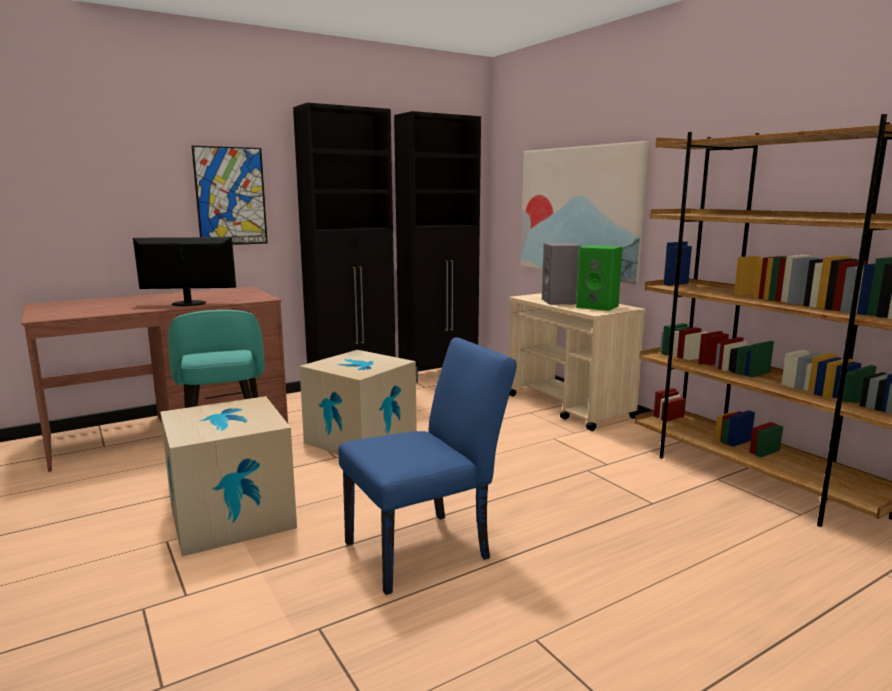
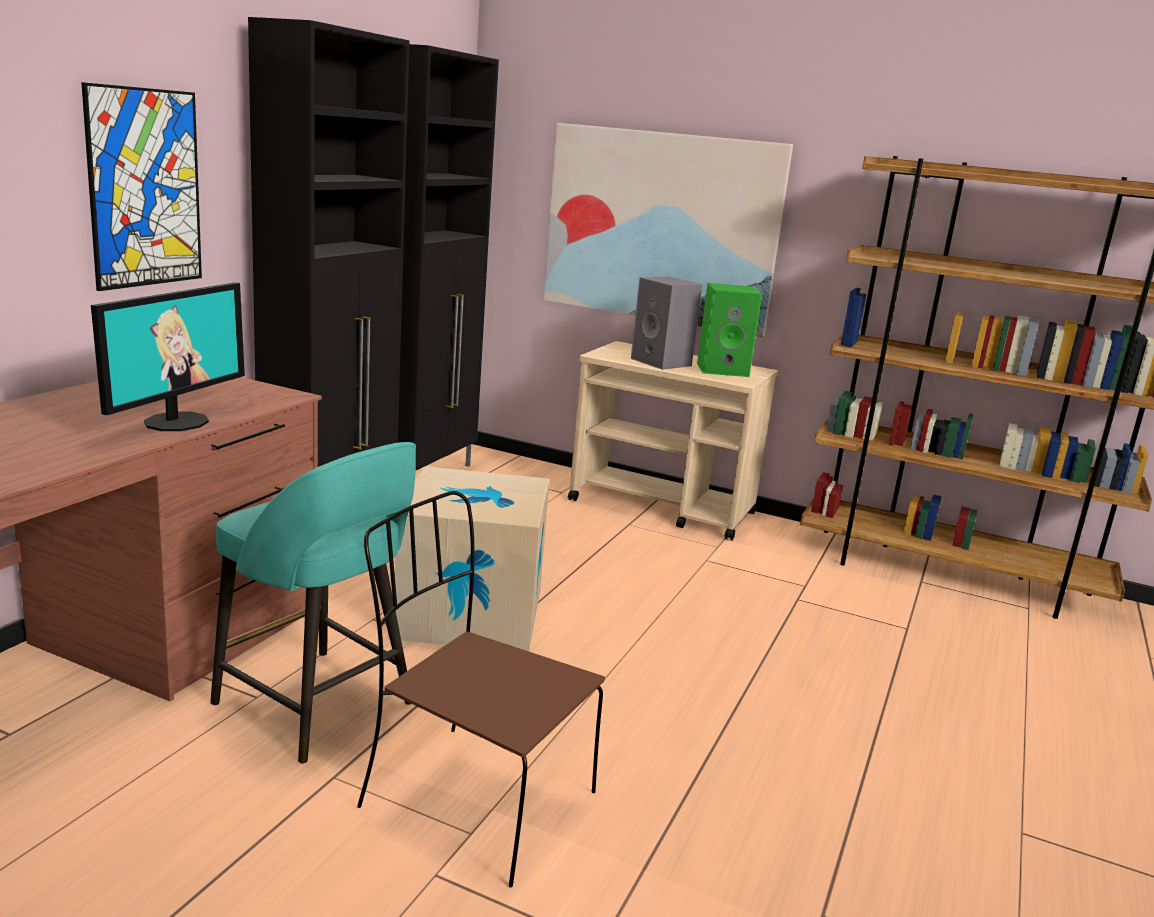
camera: 35 degrees left, 5 degrees up
monitor [133,237,236,306] -> monitor turned 150 degrees clockwise [91,282,245,431]
cardboard box [160,396,297,557] -> brown chair [357,491,605,888]
blue chair [339,337,517,595] -> none

